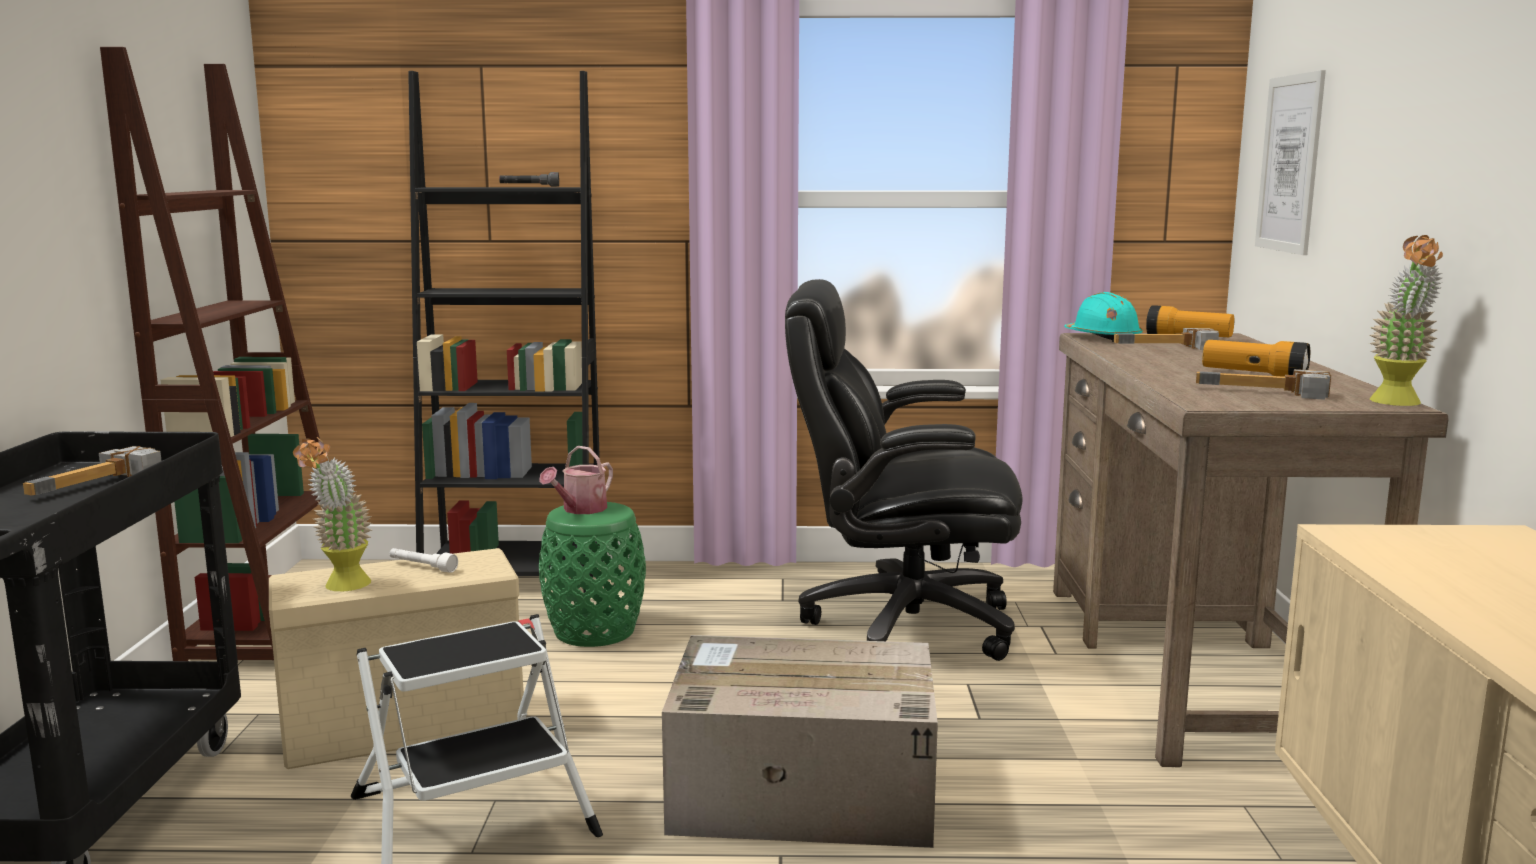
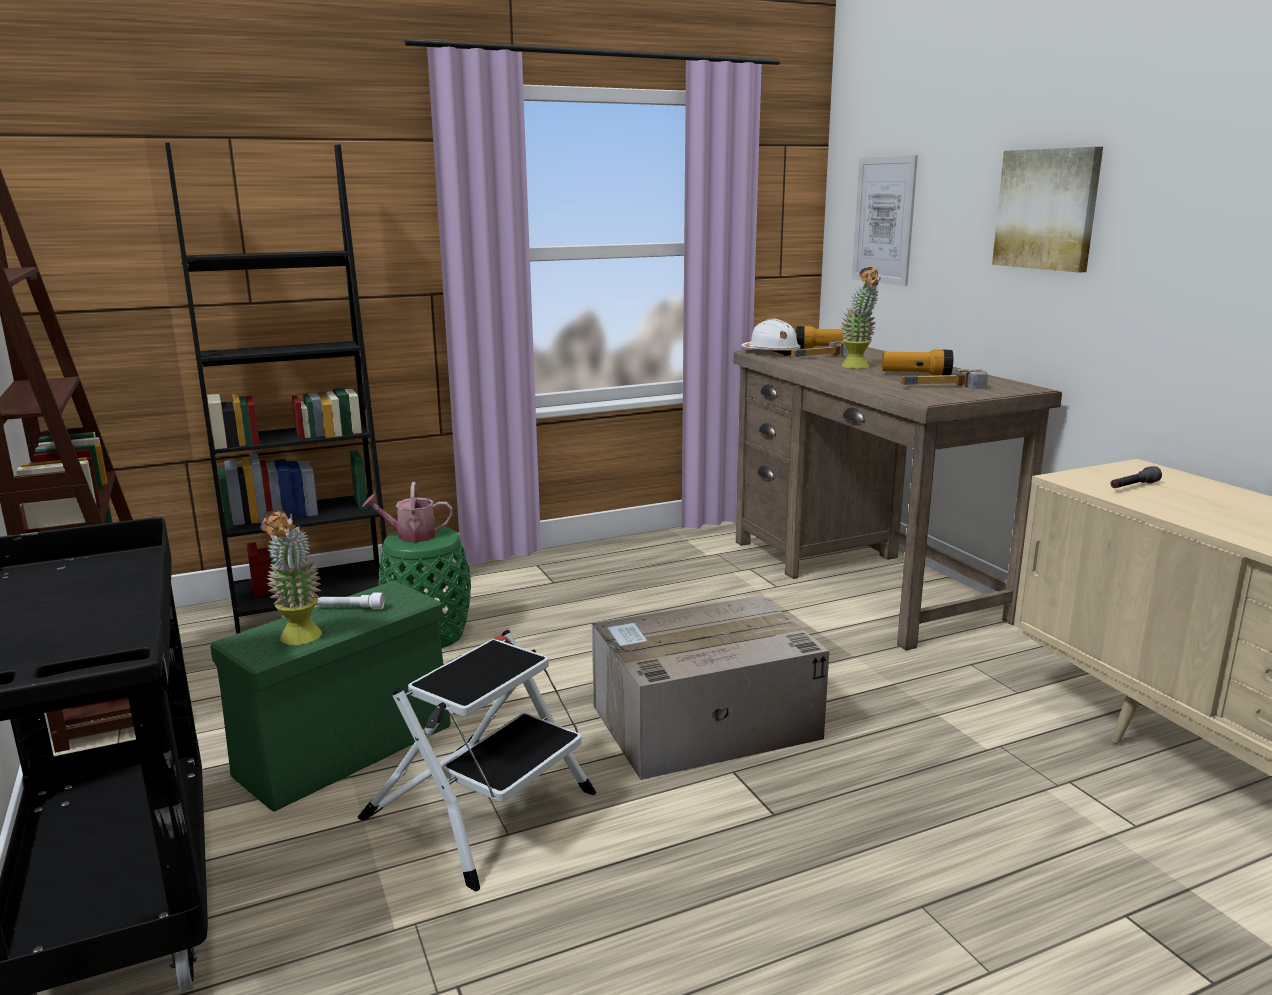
camera: 25 degrees left, 5 degrees up
hammer [23,446,161,495] -> none
beige storage box [269,548,524,769] -> green storage box [210,581,451,812]
grey flashlight [499,172,559,187] -> grey flashlight moved to [1111,466,1162,488]
watering can [539,446,613,514] -> watering can turned 75 degrees clockwise [362,482,453,542]
black office chair [785,279,1022,661] -> none
turquoise hard hat [1064,292,1143,342] -> white hard hat [741,319,801,356]
potted plant [1369,235,1443,406] -> potted plant moved to [841,267,881,369]
none -> picture [992,147,1103,273]

